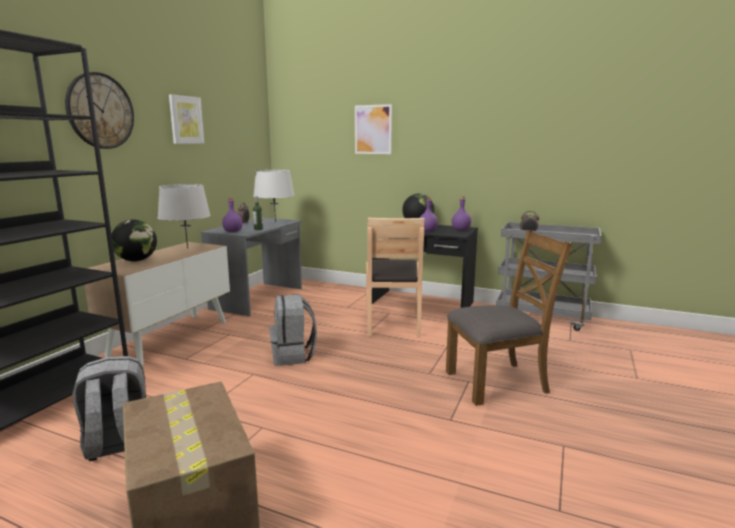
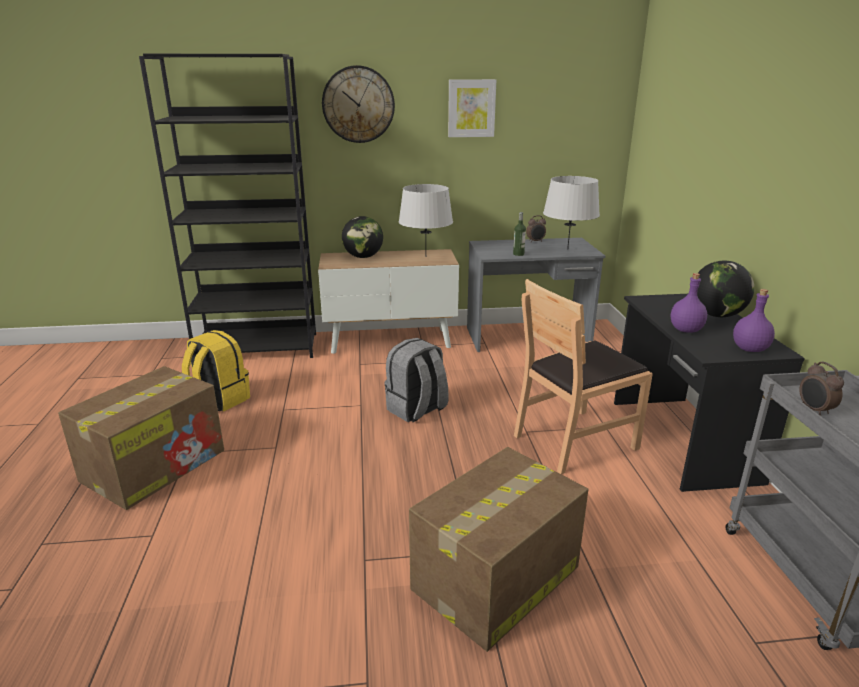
camera: 60 degrees right, 10 degrees up
grey backpack [73,356,146,461] -> yellow backpack [182,330,250,411]
purple bottle [222,198,243,232] -> none
picture [355,104,392,154] -> none
brown chair [446,230,572,406] -> cardboard box [409,447,588,652]

